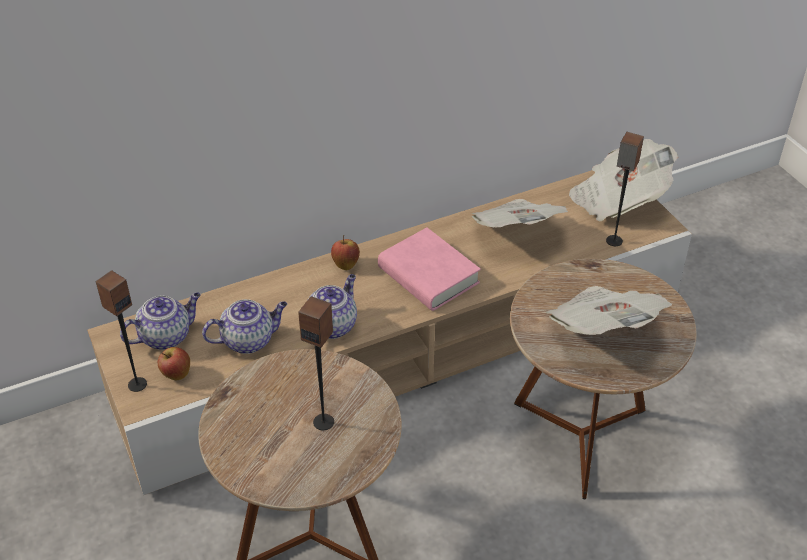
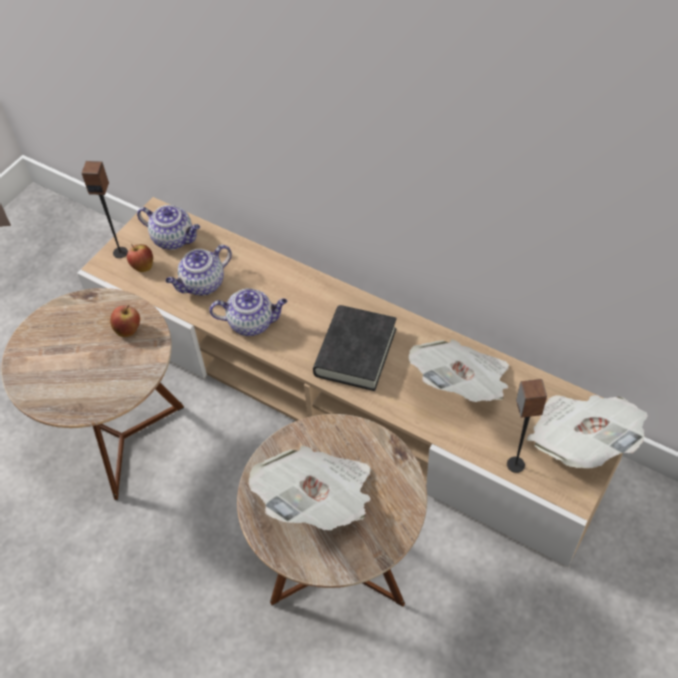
camera: 60 degrees right, 10 degrees up
teapot [202,299,287,354] -> teapot turned 105 degrees clockwise [166,245,232,296]
speaker [298,296,334,430] -> none
apple [331,235,360,270] -> apple moved to [110,305,140,337]
pink book [378,227,481,311] -> black book [313,305,397,391]

